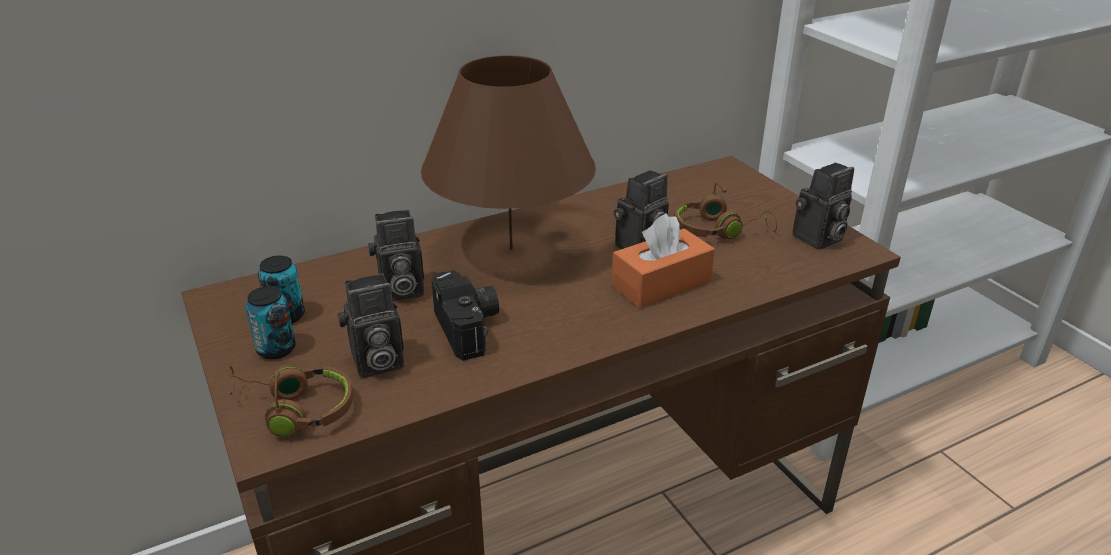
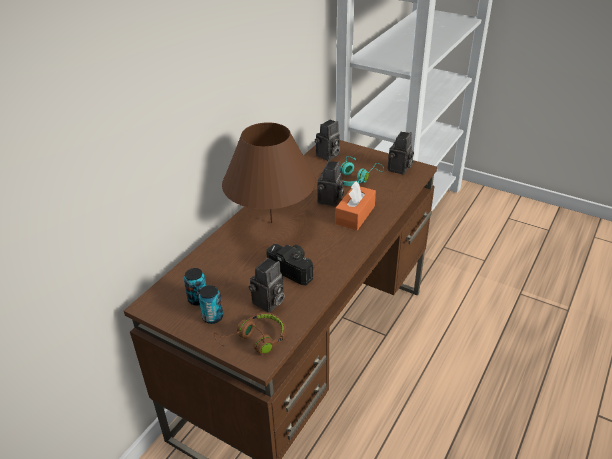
camera: 30 degrees left, 5 degrees up
camera [368,210,424,301] -> camera moved to [315,120,340,161]
brown headphones [674,183,777,239] -> turquoise headphones [340,156,384,186]

